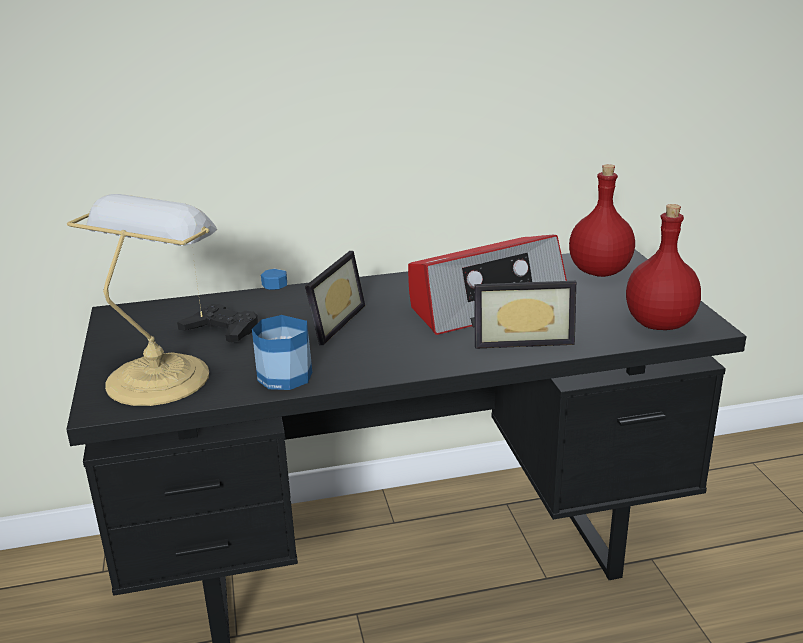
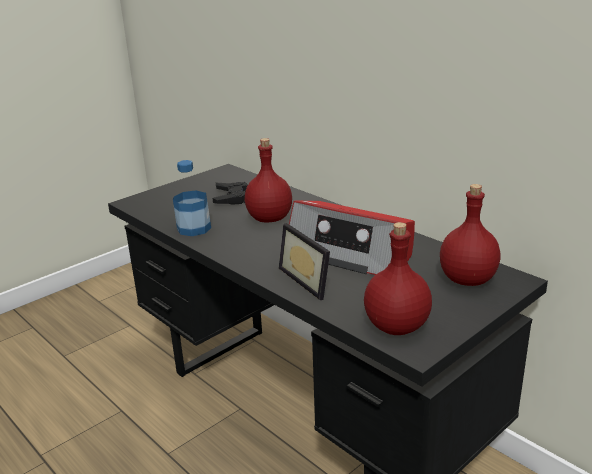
camera: 60 degrees right, 0 degrees up
table lamp [67,194,217,406] -> none
picture frame [305,251,366,345] -> red bottle [245,138,292,223]

